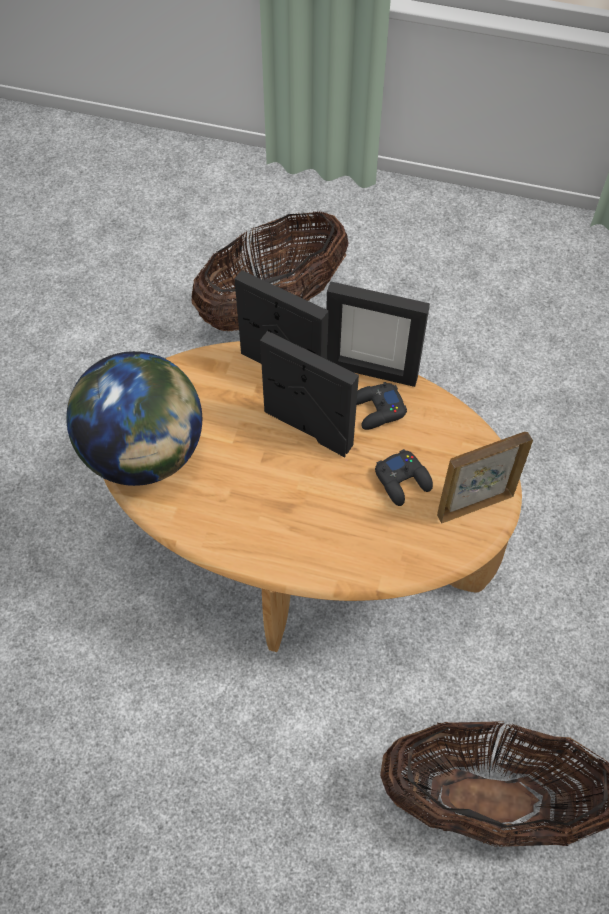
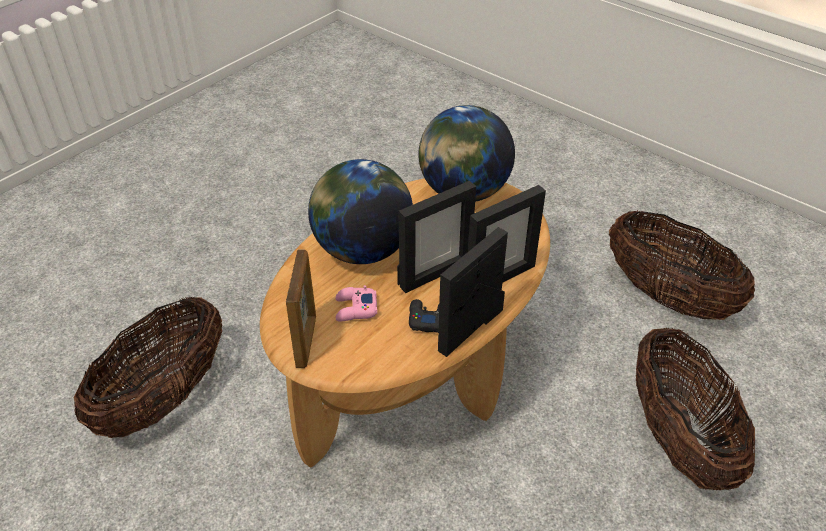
camera: 115 degrees right, 15 degrees down
black game controller [375,449,433,506] -> pink game controller [336,285,377,322]
none -> globe [308,159,413,264]
none -> basket [609,210,755,320]

